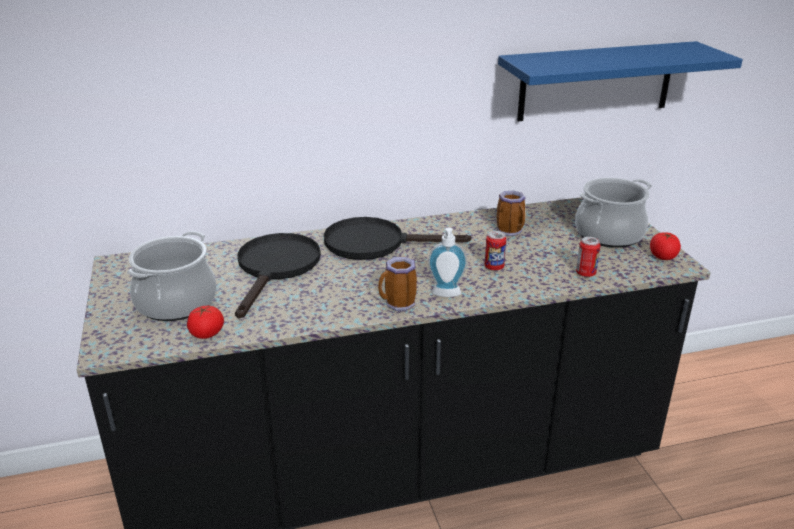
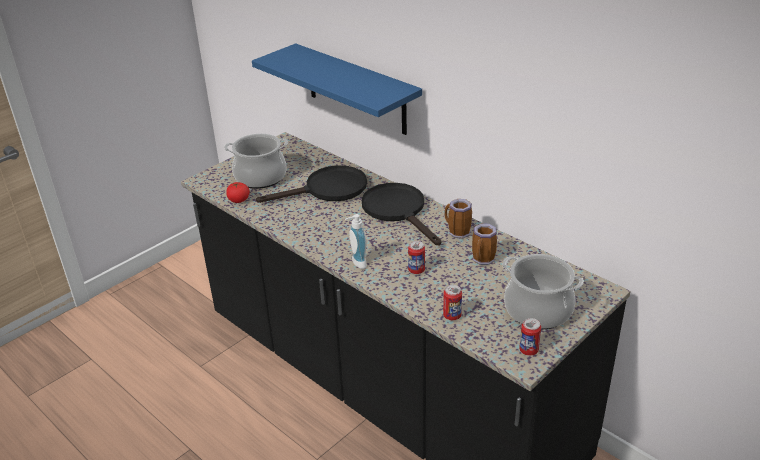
camera: 60 degrees right, 5 degrees up
mug [378,257,417,311] -> mug moved to [444,199,472,239]
blue shelf [498,41,743,121] -> blue shelf moved to [252,43,422,135]
tomato [650,232,681,260] -> can [519,318,541,356]

